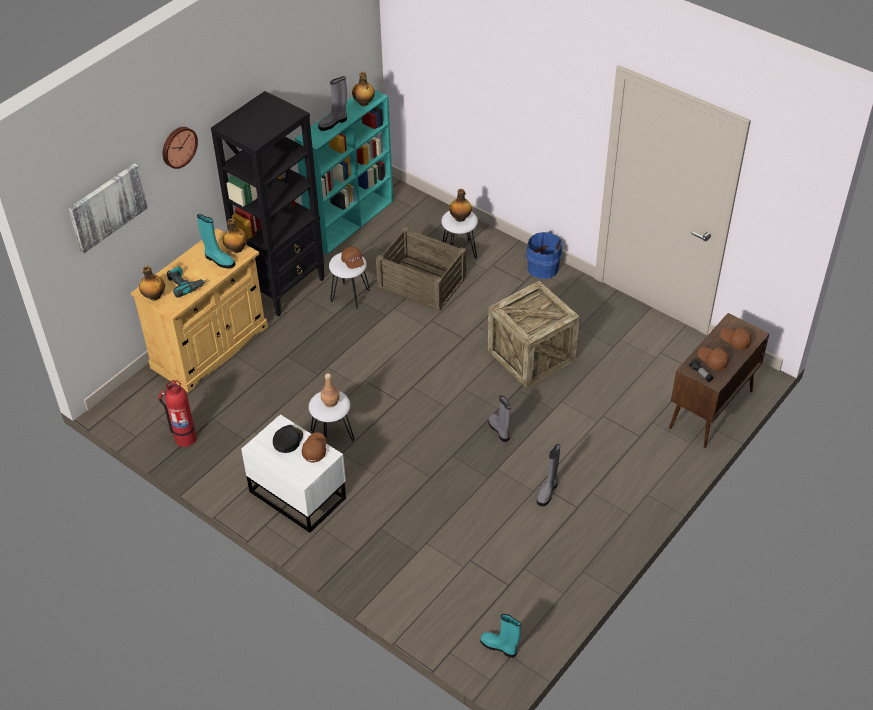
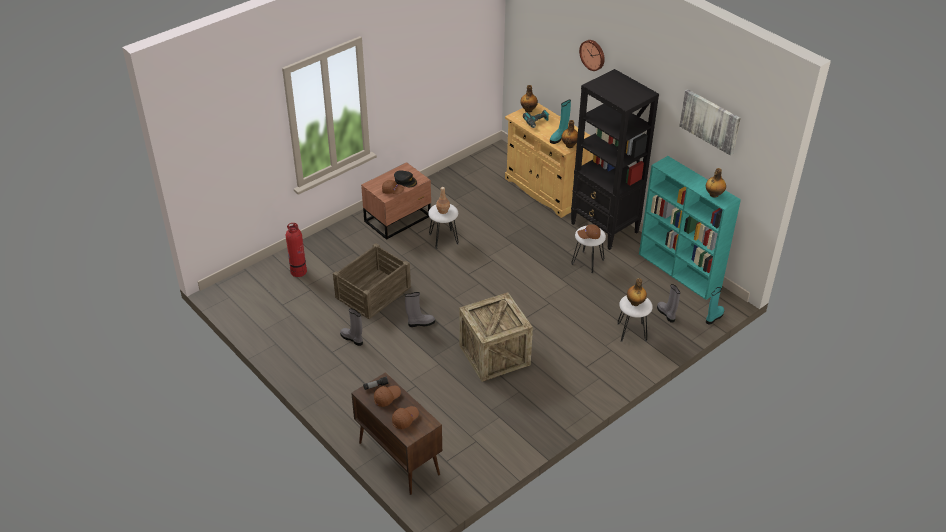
camera: 100 degrees right, 5 degrees down
picture [68,163,148,253] -> picture moved to [679,89,741,156]
fire extinguisher [158,380,197,447] -> fire extinguisher moved to [286,223,307,277]
white nightstand [241,414,346,533] -> brown nightstand [361,162,431,240]
grey boot [318,76,347,131] -> grey boot moved to [657,284,680,323]
crate [376,226,467,311] -> crate moved to [333,243,411,319]
turquoise boot [480,614,521,658] -> turquoise boot moved to [706,287,724,325]
blue bucket [524,231,562,279] -> none

